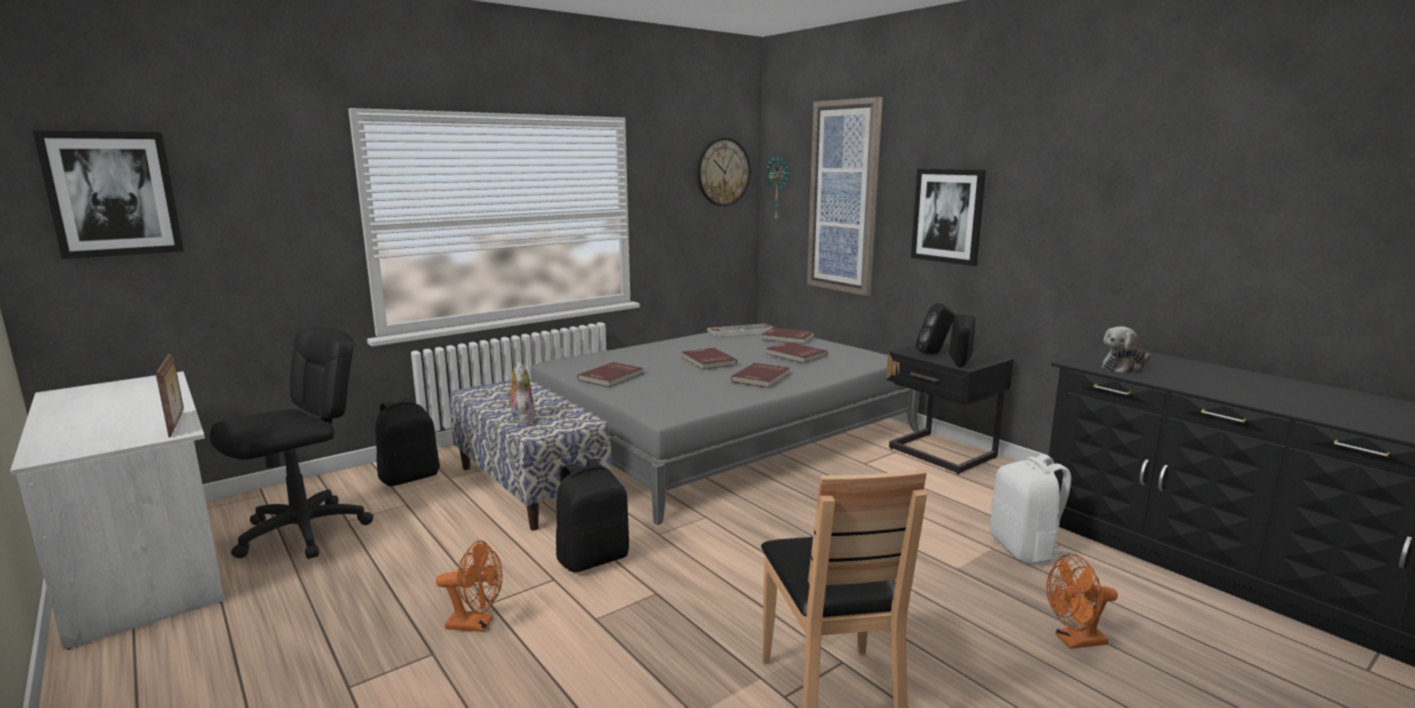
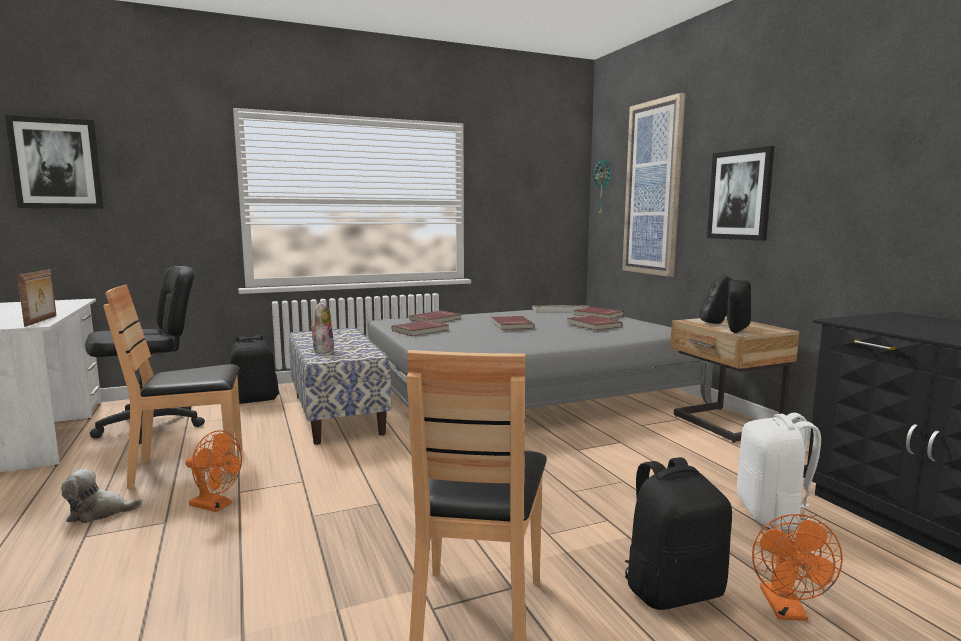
camera: 15 degrees right, 5 degrees down
black backpack [556,459,629,572] -> black backpack moved to [625,457,732,610]
wall clock [697,138,751,206] -> none
red book [731,363,790,388] -> red book moved to [409,311,461,323]
black nightstand [886,343,1014,474] -> beige nightstand [670,316,800,443]
orange fan [1046,554,1118,649] -> orange fan turned 90 degrees counterclockwise [752,514,843,621]
plush toy [1102,326,1151,374] -> plush toy moved to [61,469,142,523]
none -> brown chair [103,284,243,489]

